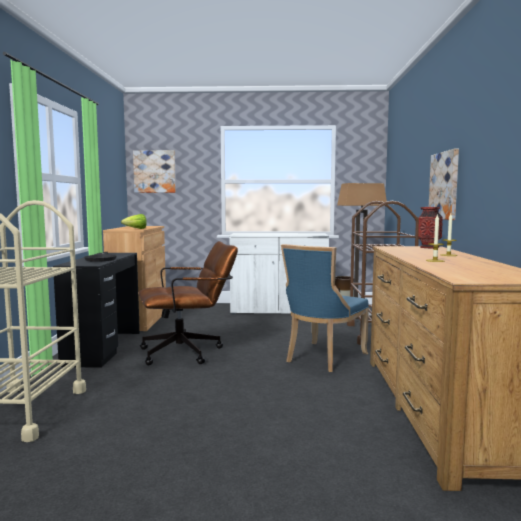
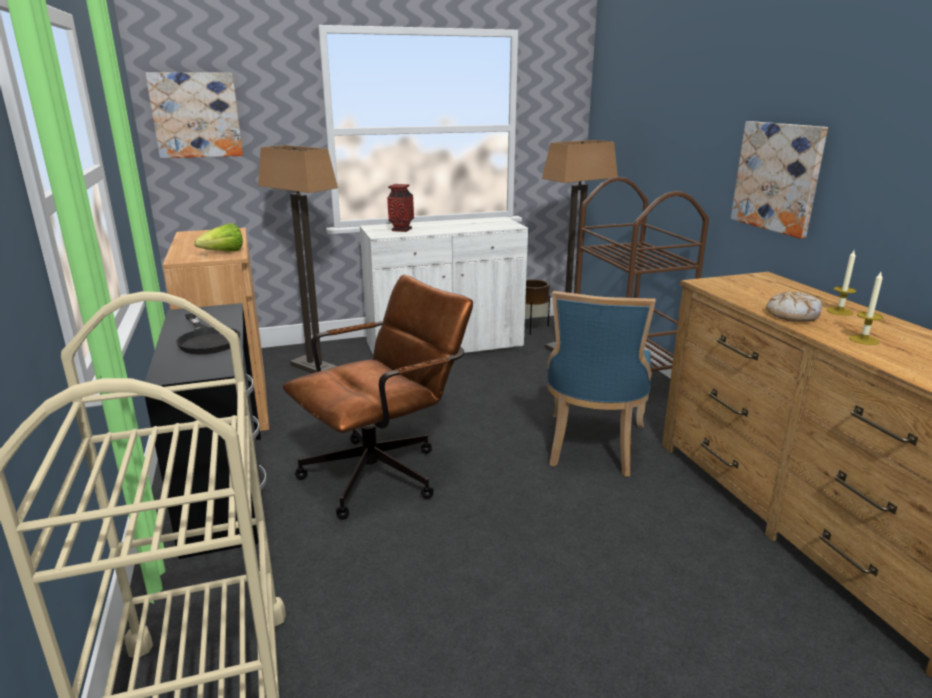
camera: 20 degrees left, 15 degrees up
vase [418,207,443,249] -> vase moved to [387,184,414,232]
none -> floor lamp [258,145,338,373]
none -> bread [766,292,822,322]

